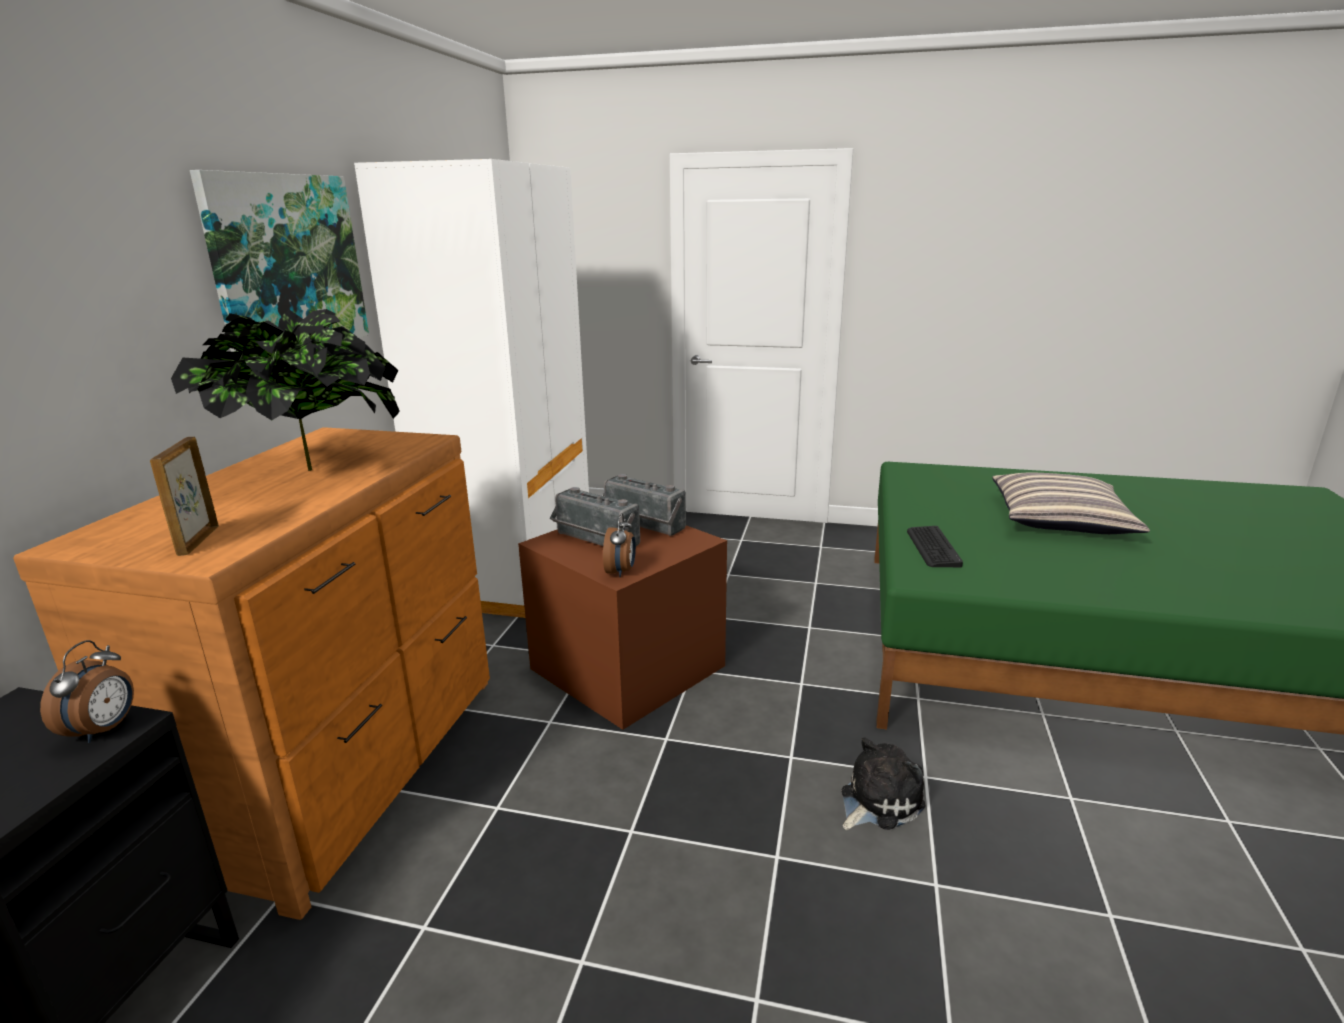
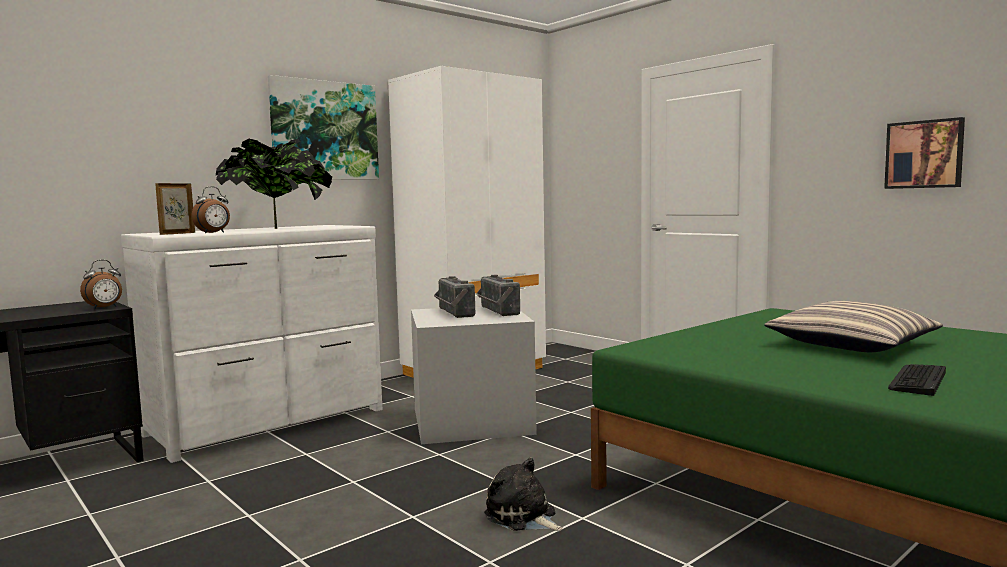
camera: 35 degrees right, 15 degrees down
brown dresser [13,427,490,920] -> white dresser [121,225,383,463]
brown storage box [518,525,727,730] -> grey storage box [411,306,537,444]
alarm clock [603,513,636,577] -> alarm clock moved to [192,186,230,234]
plush toy [841,737,926,830] -> plush toy turned 135 degrees counterclockwise [484,458,563,531]
keyboard [907,526,963,567] -> keyboard moved to [888,364,946,396]
none -> picture [884,117,965,189]

